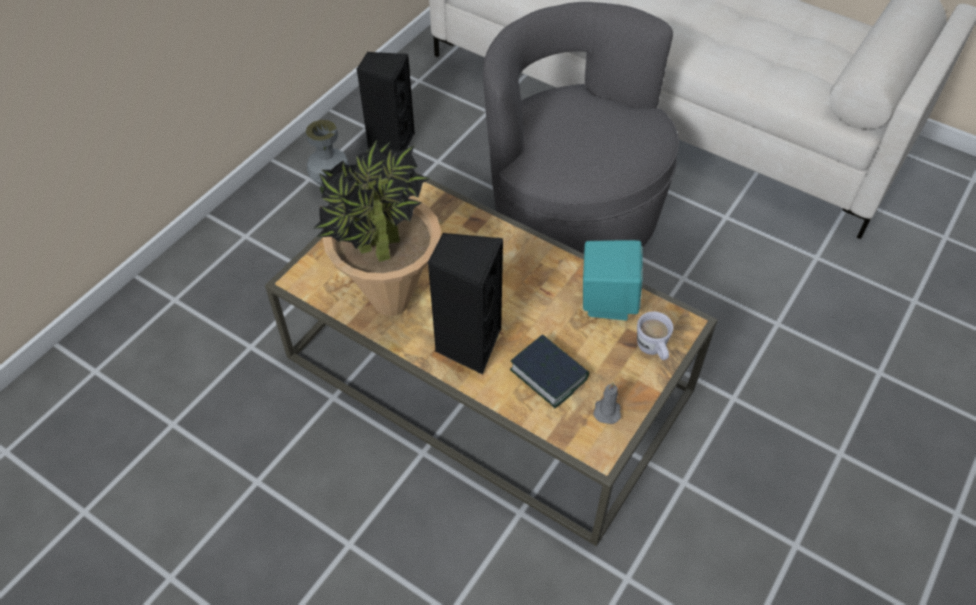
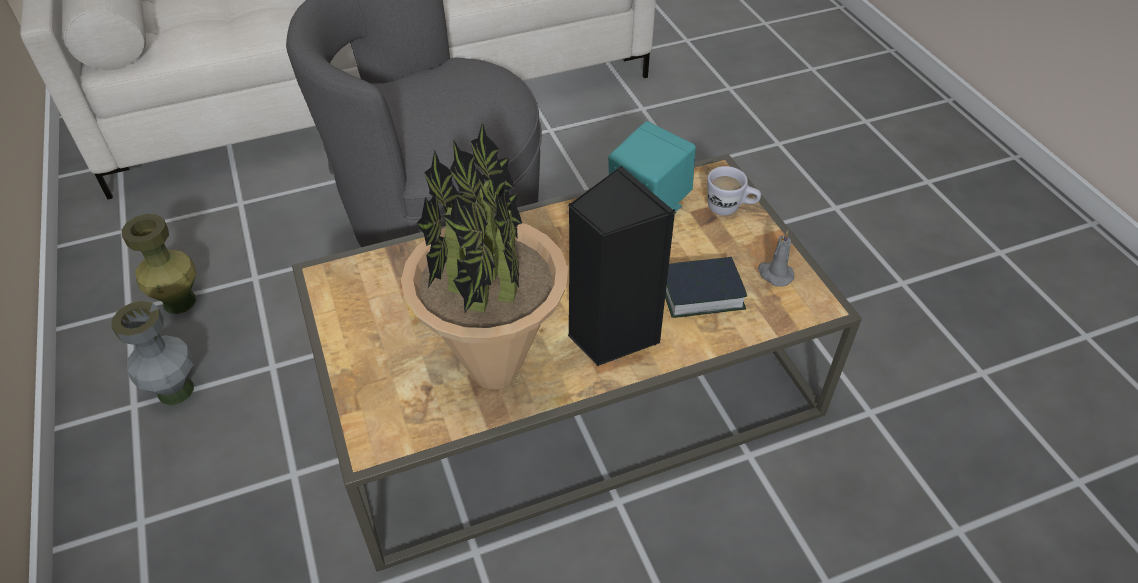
camera: 55 degrees left, 5 degrees down
black speaker [357,52,415,152] -> green vase [121,214,196,314]

